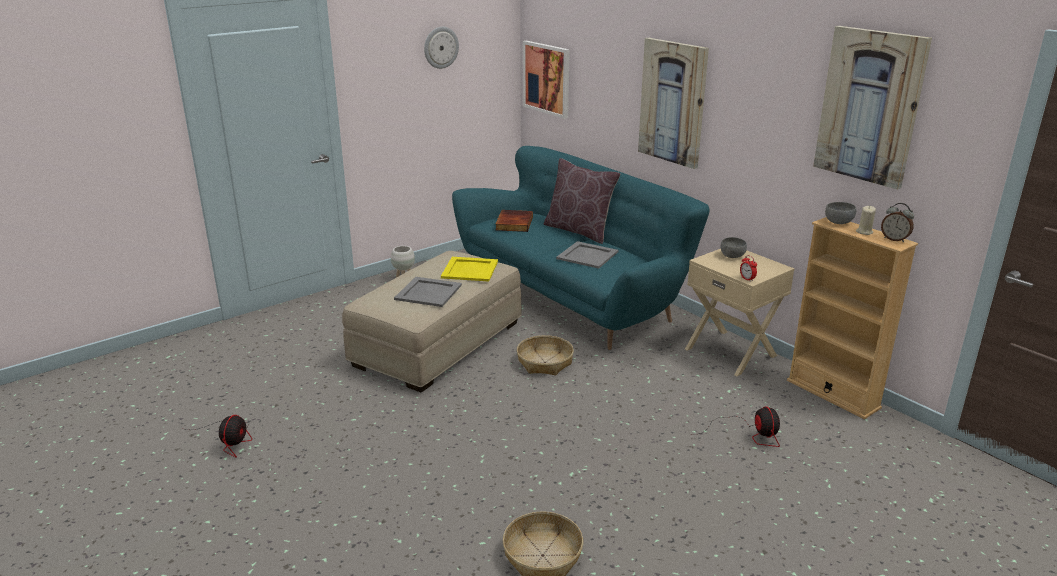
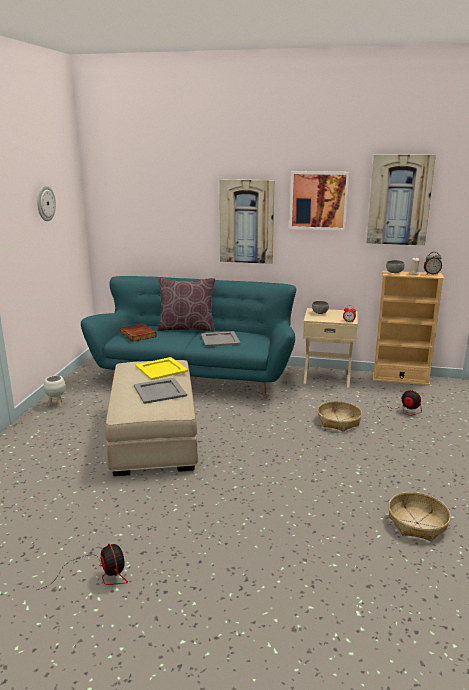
camera: 40 degrees left, 5 degrees down
basket [517,335,574,375] -> basket moved to [317,401,362,432]
picture [523,41,570,119] -> picture moved to [289,171,349,231]

